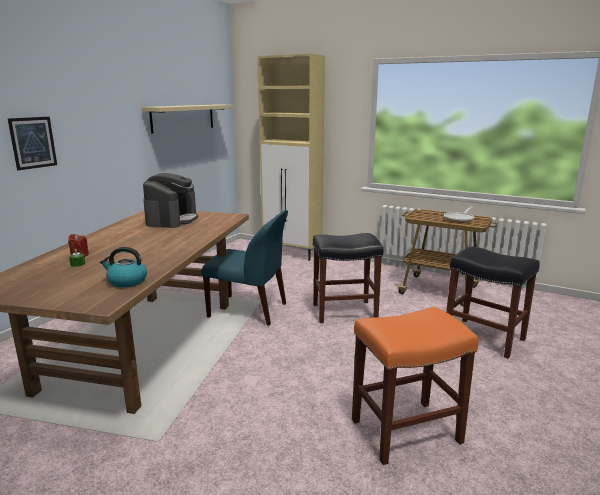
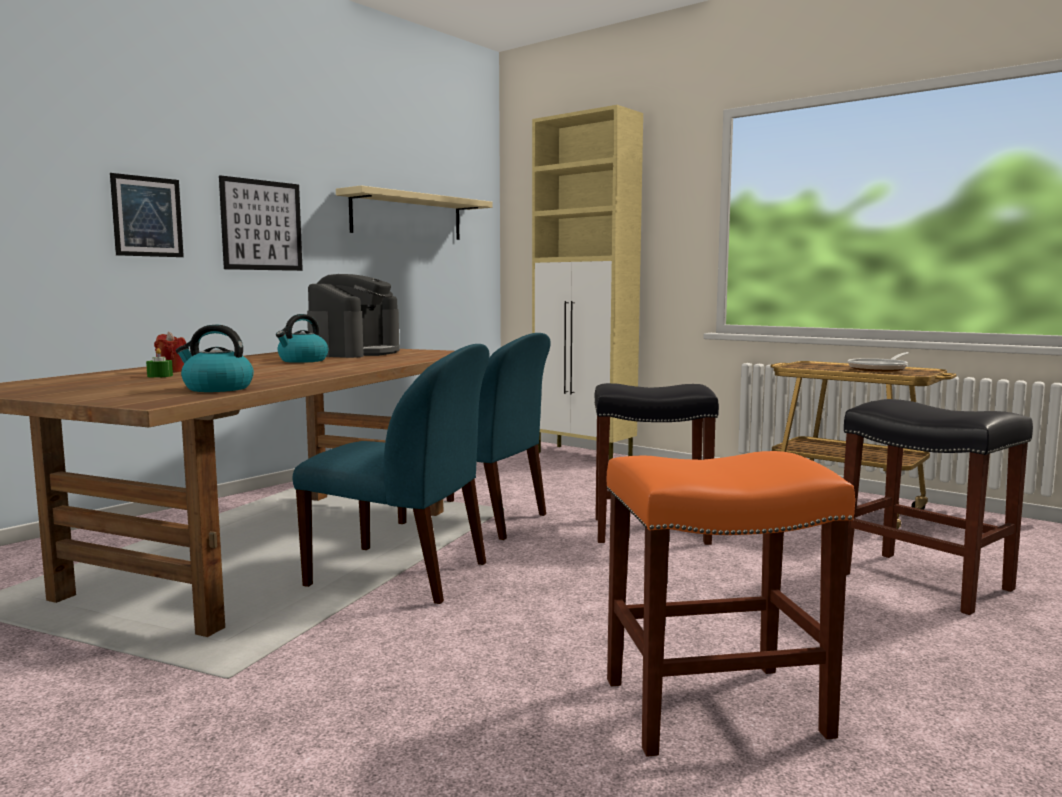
camera: 10 degrees right, 10 degrees down
none -> picture [219,175,303,271]
none -> kettle [276,314,328,363]
none -> blue chair [292,344,490,604]

